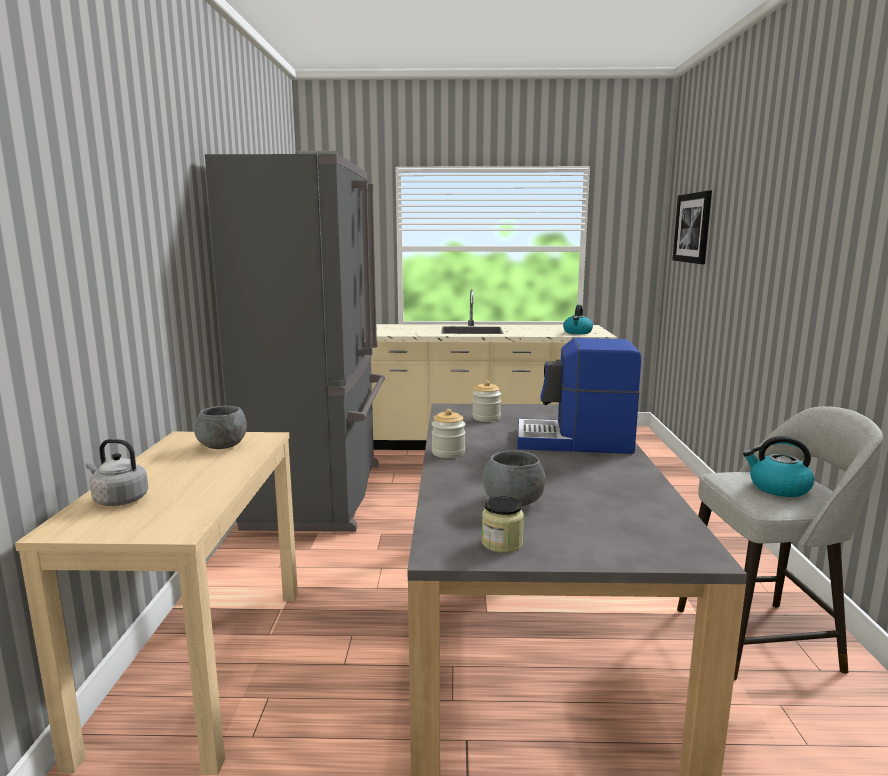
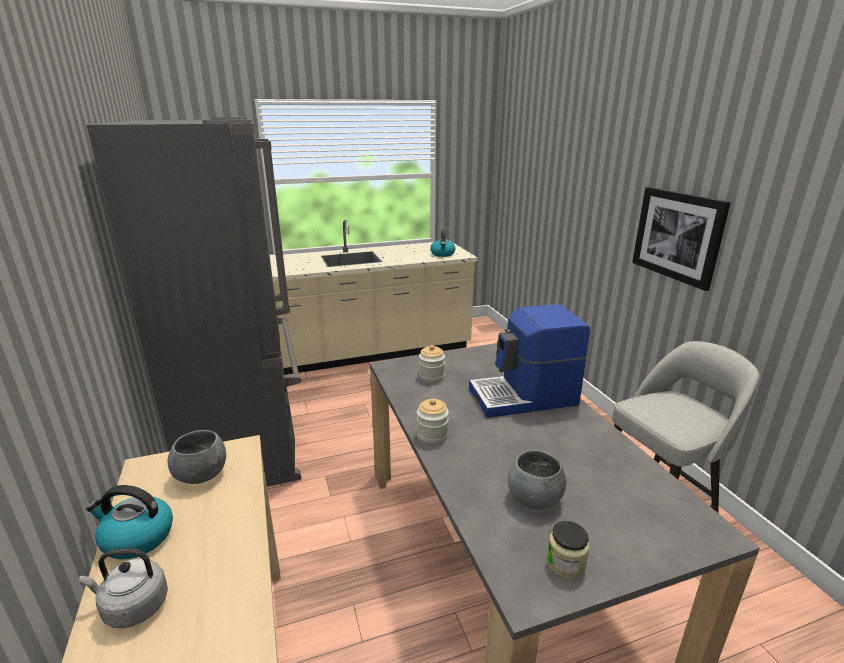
camera: 20 degrees left, 10 degrees up
picture [672,190,712,264] -> picture moved to [632,187,731,291]
kettle [743,436,814,497] -> kettle moved to [86,485,173,559]

